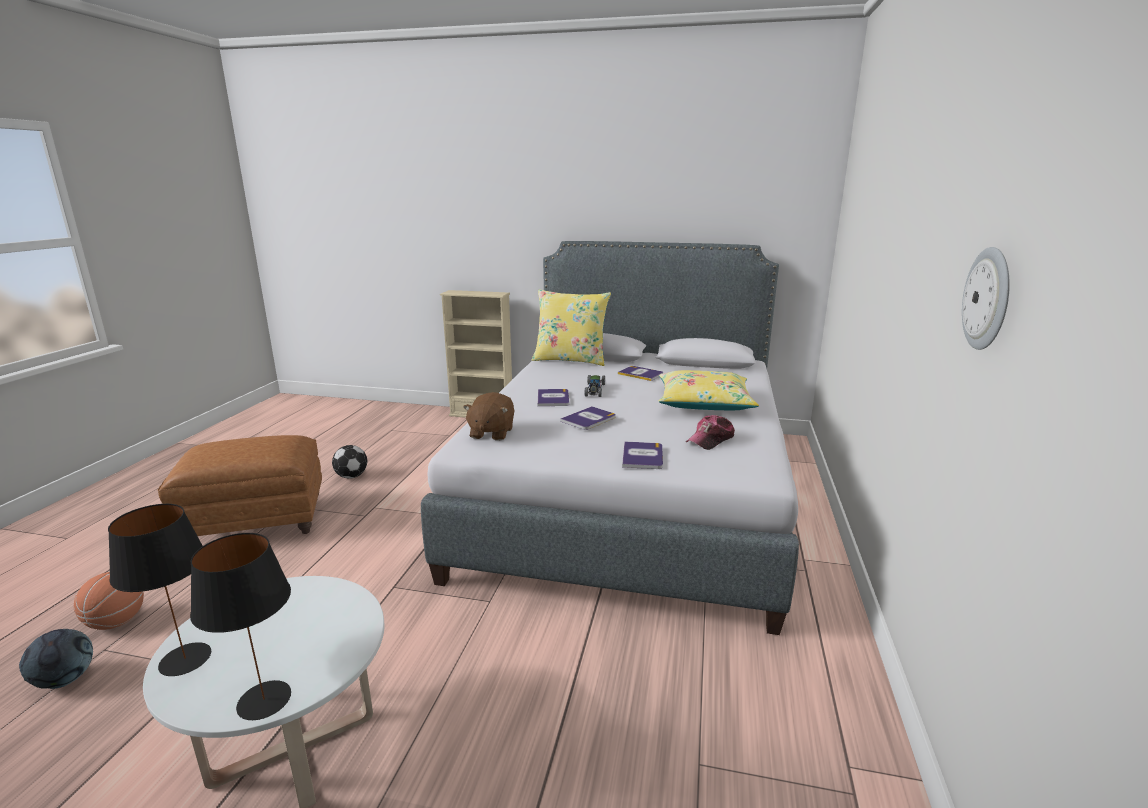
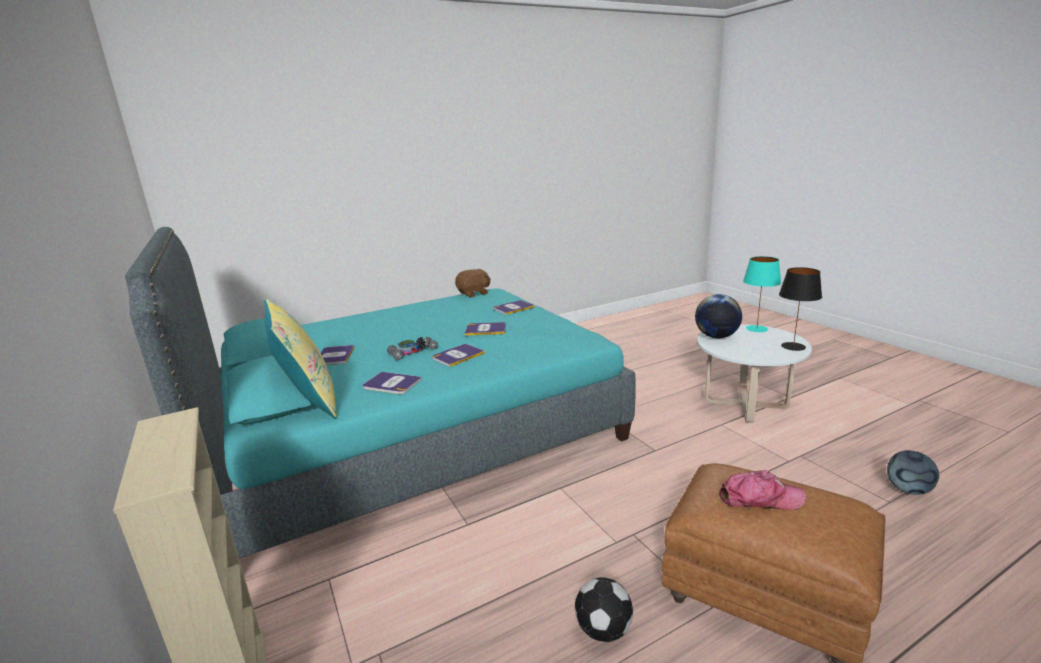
camera: 130 degrees left, 0 degrees up
basketball [74,572,144,630] -> none
black table lamp [190,533,291,720] -> turquoise table lamp [743,256,781,332]
grey bed [421,241,799,635] -> turquoise bed [125,227,636,559]
brown plush toy [463,392,515,441] -> brown plush toy moved to [455,269,491,297]
yellow pillow [659,370,759,410] -> none
cap [686,415,735,450] -> cap moved to [719,470,806,510]
wall clock [962,247,1010,350] -> none
none -> book [363,372,422,394]
none -> globe [695,294,742,338]

